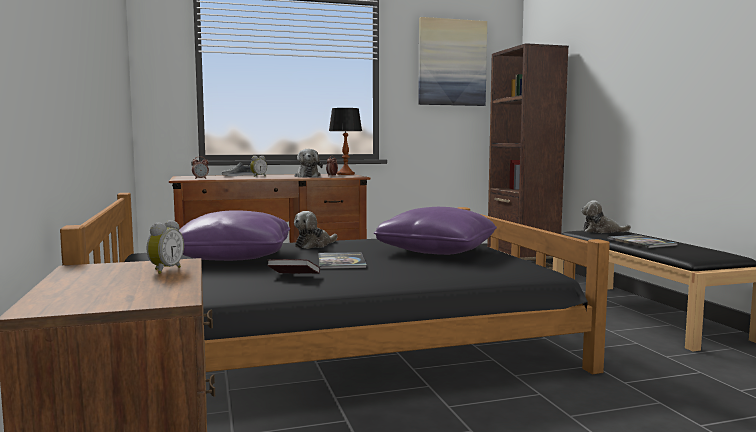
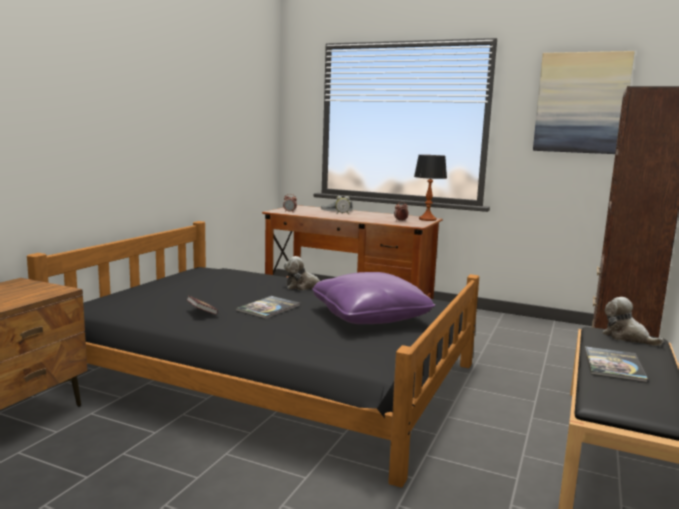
camera: 40 degrees right, 5 degrees up
alarm clock [147,220,184,274] -> none
purple pillow [179,210,290,261] -> none
plush toy [295,149,323,177] -> none

